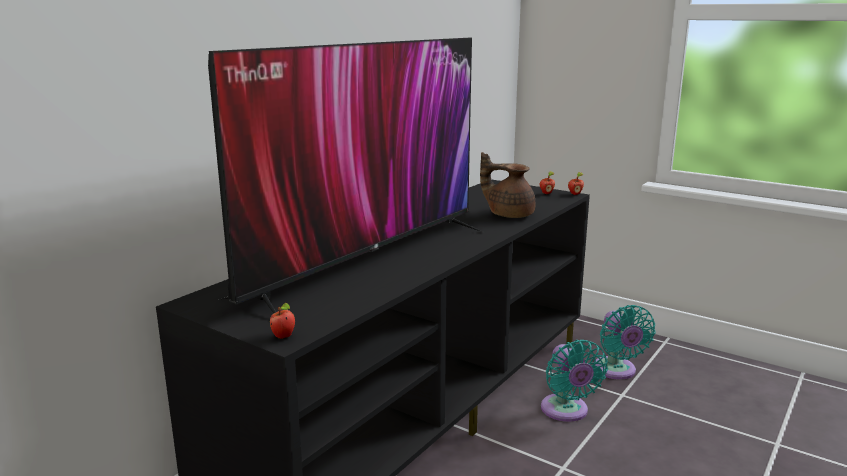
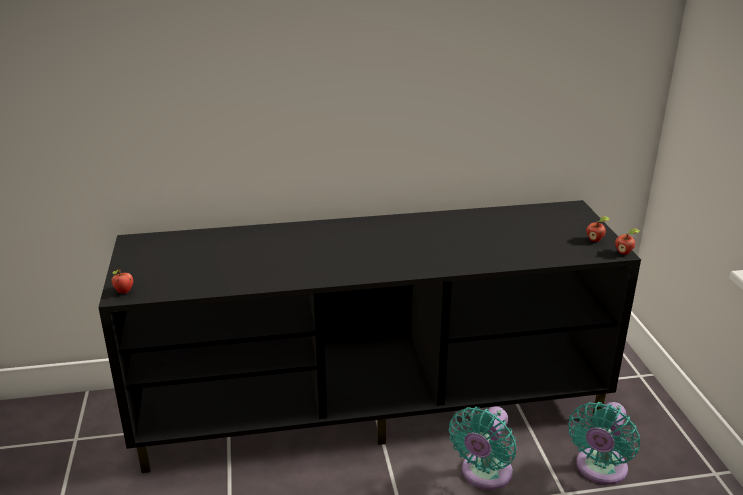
camera: 45 degrees right, 10 degrees up
television [208,38,485,313] -> none
brown teapot [480,152,536,218] -> none

